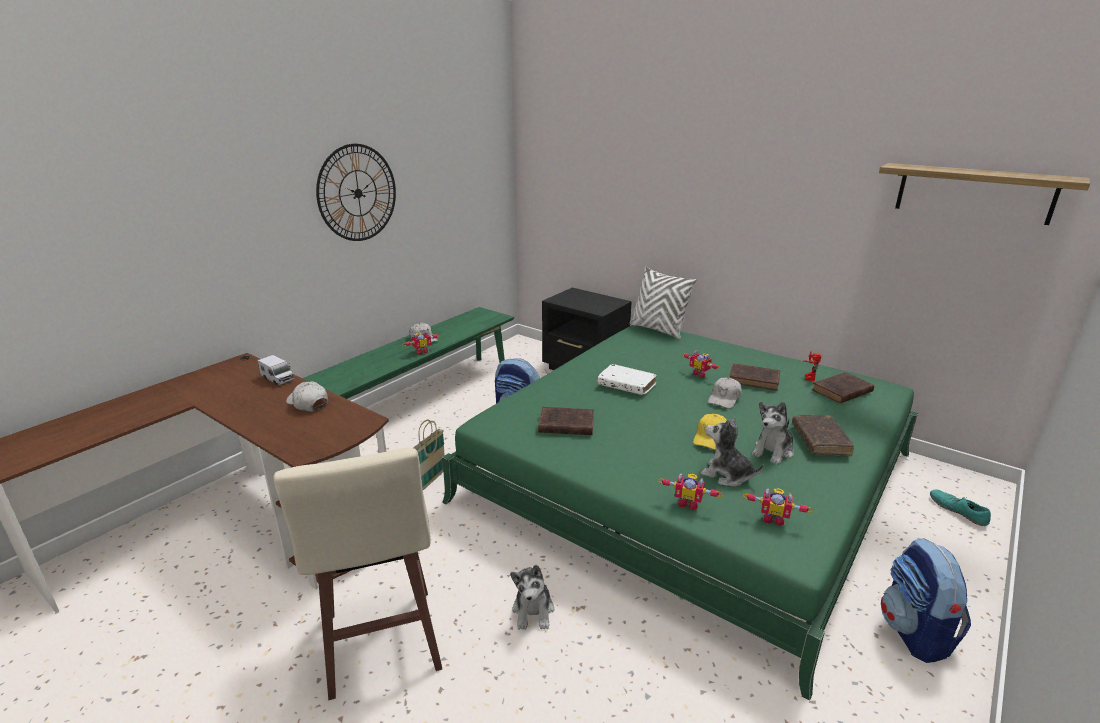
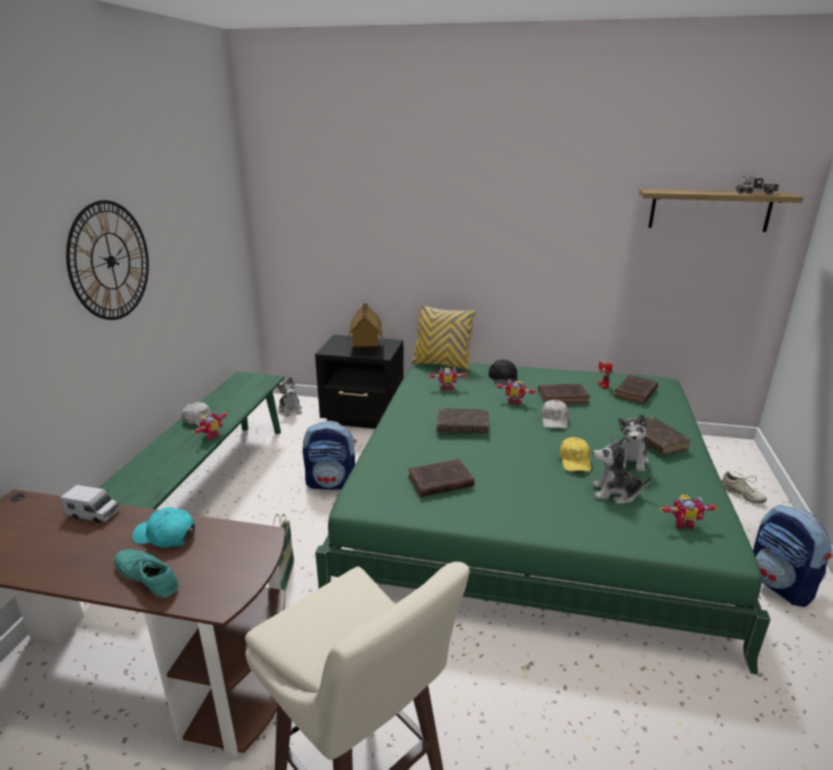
camera: 25 degrees left, 0 degrees up
white cap [286,382,328,412] -> turquoise cap [132,507,195,548]
plush toy [510,565,554,630] -> plush toy moved to [277,377,302,417]
white book [597,364,657,395] -> brown book [437,408,489,433]
white pillow [629,266,696,339] -> yellow pillow [411,304,476,370]
toy robot [658,473,723,510] -> toy robot moved to [427,367,468,390]
turquoise shoe [930,490,991,526] -> turquoise shoe moved to [114,549,179,598]
none -> toy house [348,303,382,353]
none -> black cap [489,360,517,384]
none -> beige shoe [722,471,767,503]
none -> toy truck [736,175,779,195]

